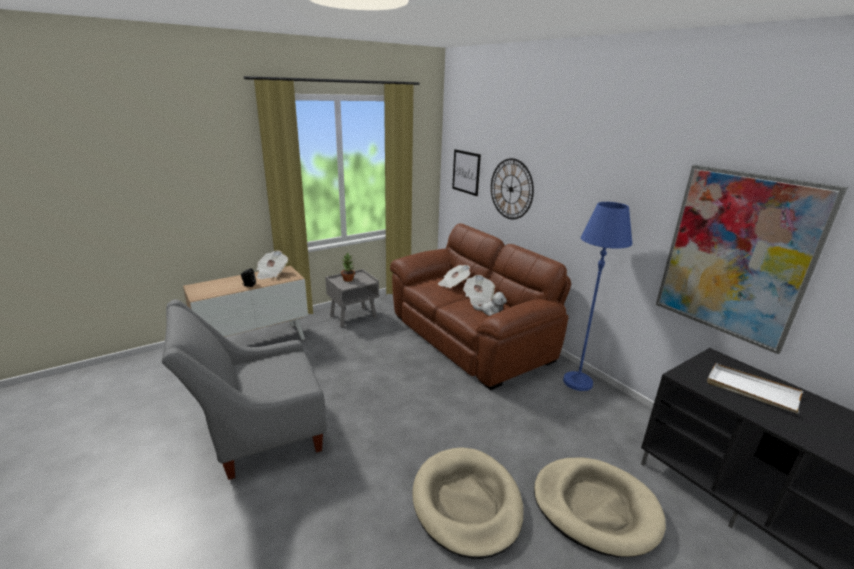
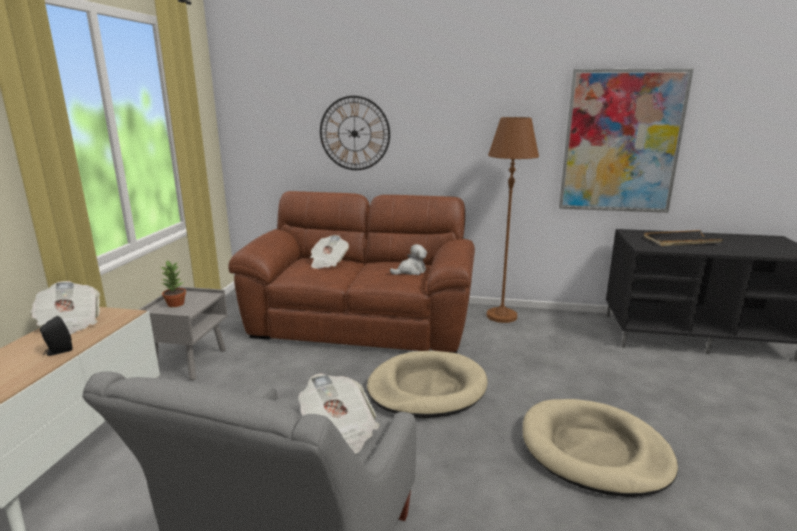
camera: 45 degrees left, 5 degrees down
picture [452,149,481,196] -> none
newspaper [463,275,495,306] -> newspaper moved to [298,373,380,454]
beige dog bed [534,457,666,557] -> beige dog bed moved to [367,351,488,418]
blue floor lamp [563,202,632,391] -> brown floor lamp [486,117,539,323]
white tray [707,363,803,414] -> black tray [644,230,724,246]

